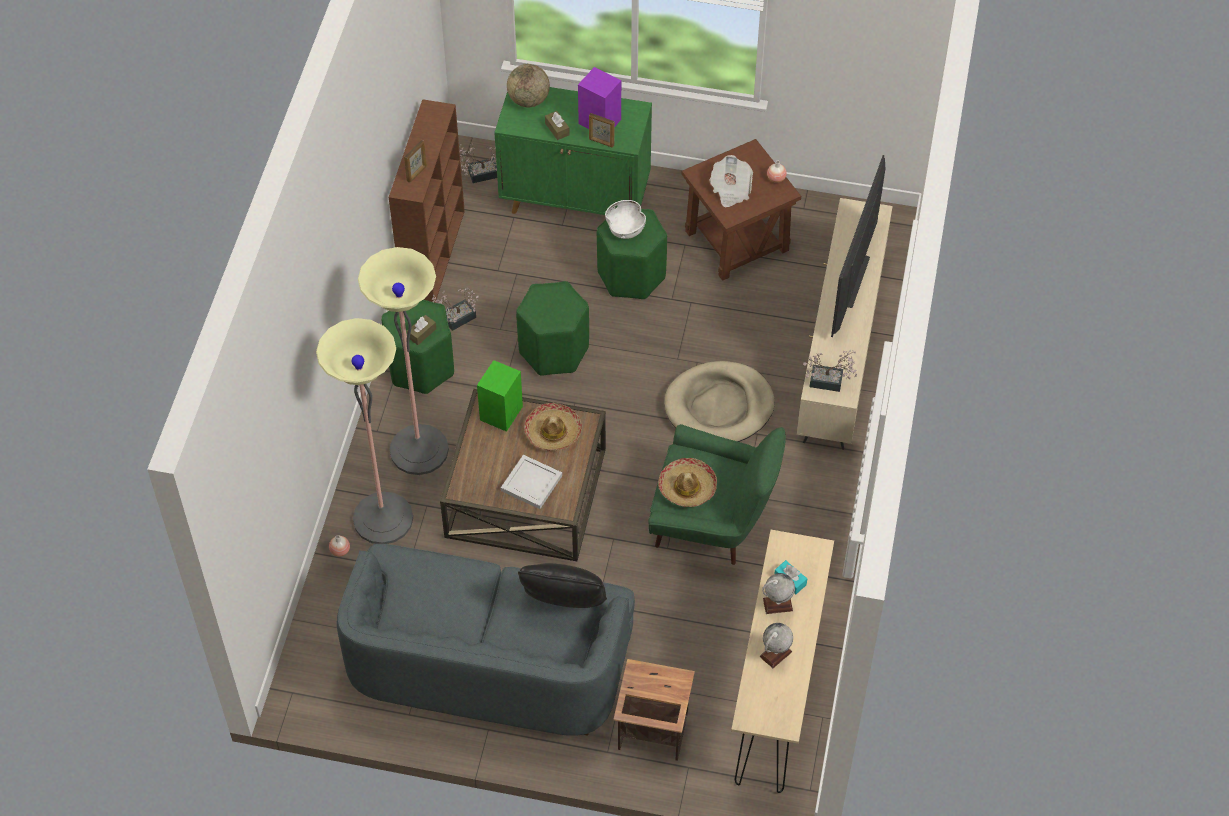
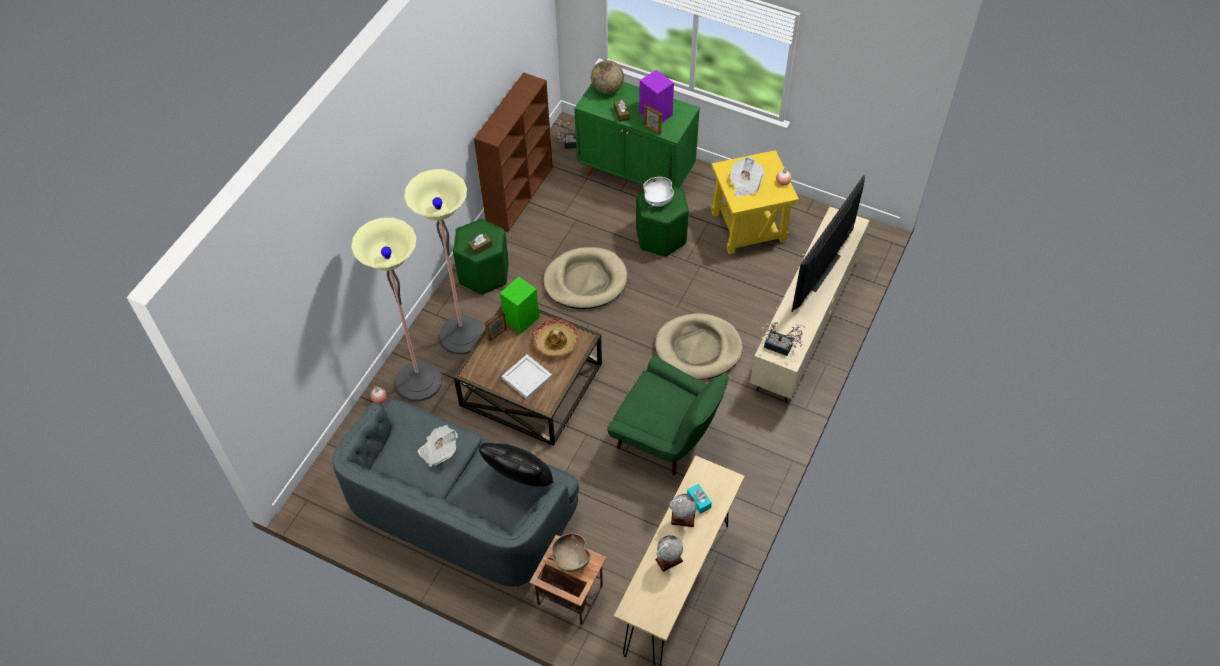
camera: 15 degrees right, 0 degrees up
picture frame [404,140,427,183] -> picture frame moved to [485,311,507,341]
potted plant [432,288,478,331] -> none
green stool [516,281,589,376] -> beige dog bed [543,247,627,309]
hat [658,458,717,507] -> none
brown side table [682,139,801,281] -> yellow side table [711,150,799,254]
none -> newspaper [418,425,458,467]
none -> brown bowl [552,533,591,572]

